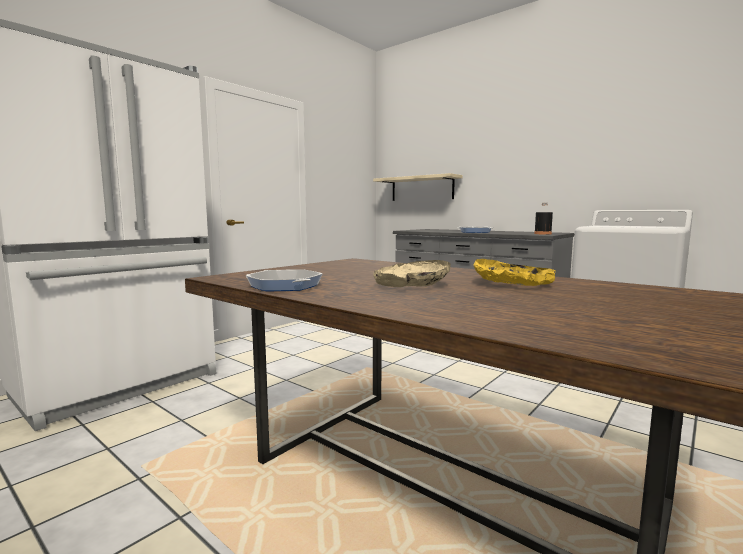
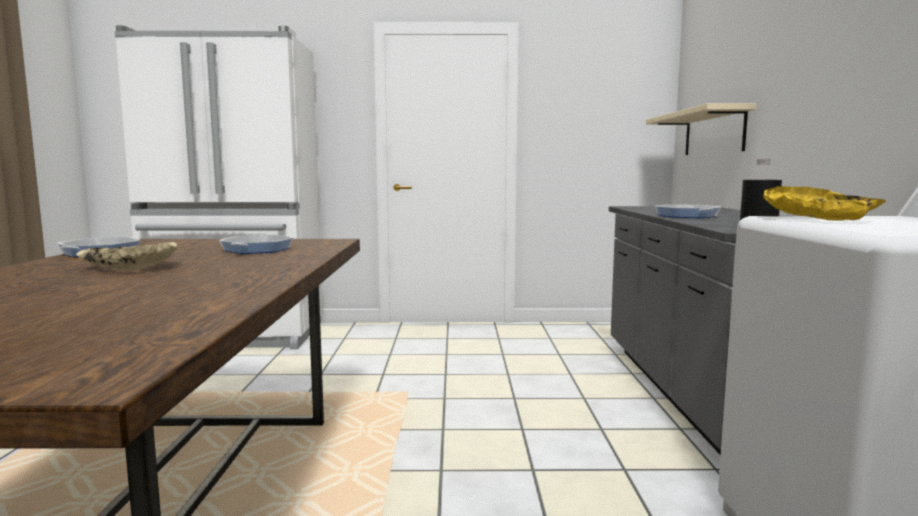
camera: 50 degrees right, 0 degrees up
yellow bowl [474,259,555,286] -> yellow bowl moved to [763,186,887,221]
none -> frying pan [219,235,294,254]

